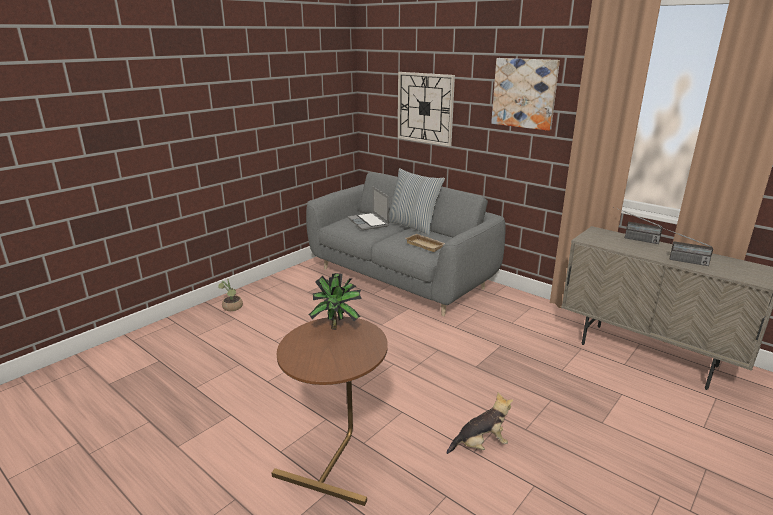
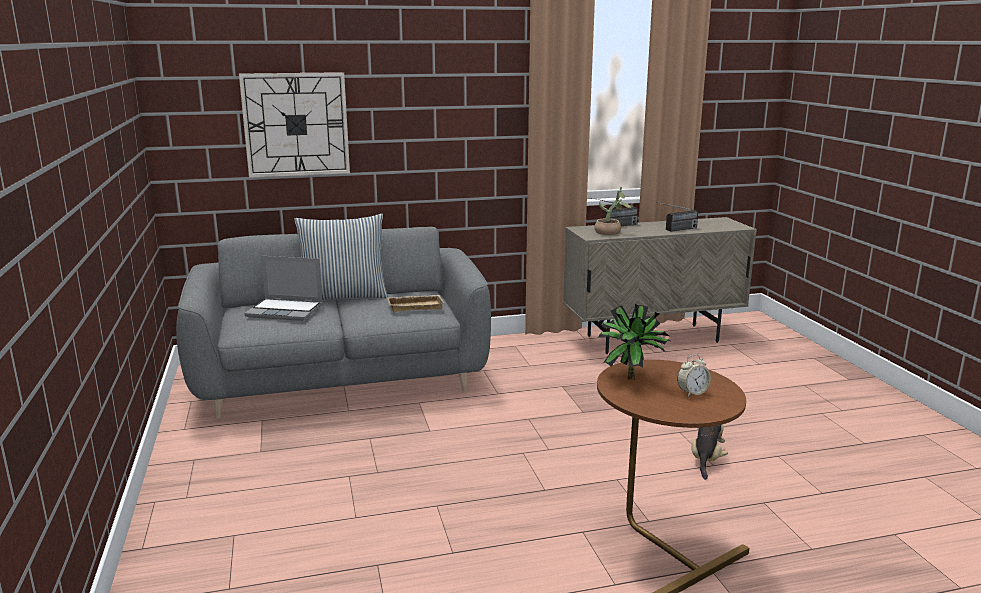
camera: 55 degrees left, 5 degrees down
potted plant [218,279,243,311] -> potted plant moved to [594,187,631,235]
picture [491,58,560,131] -> none
none -> alarm clock [677,354,711,396]

